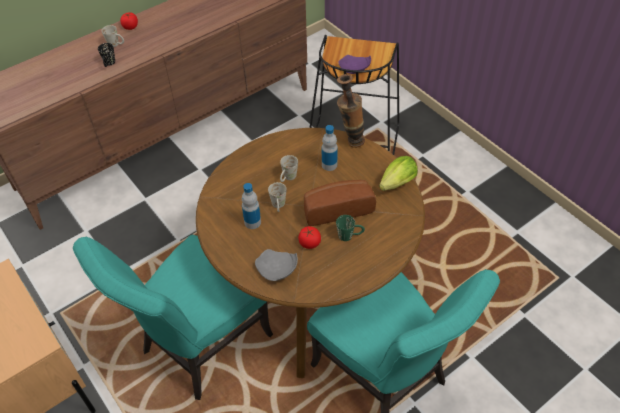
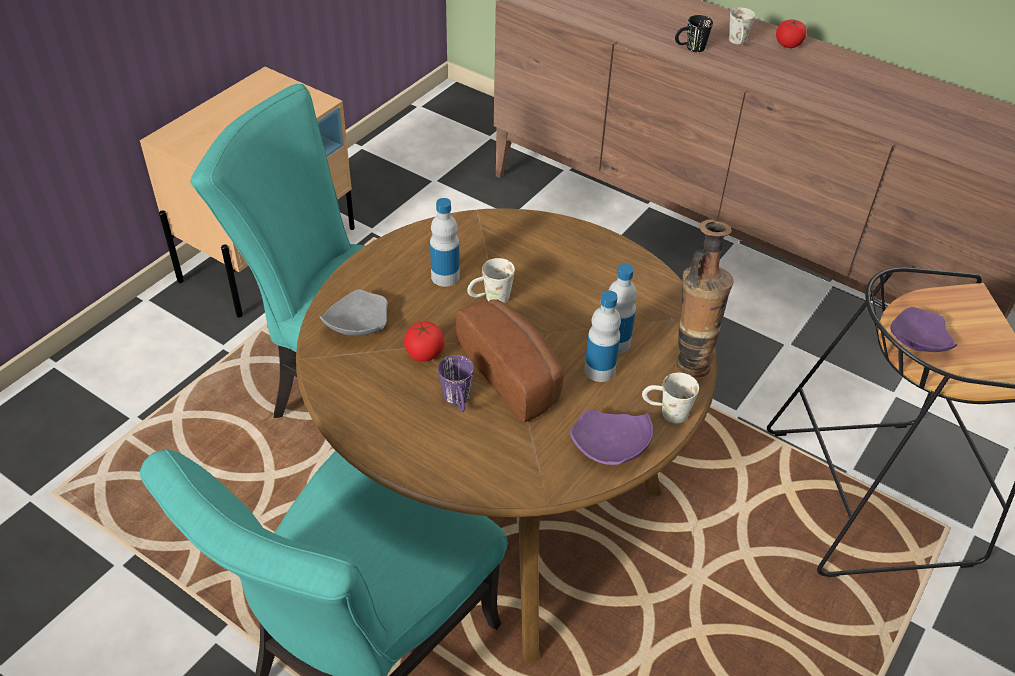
camera: 70 degrees right, 5 degrees down
white mug [280,155,298,182] -> white mug moved to [642,373,699,423]
green mug [336,215,365,241] -> purple mug [438,355,474,412]
lettuce [379,156,418,191] -> purple plate [570,409,653,465]
none -> bottle [584,290,621,382]

